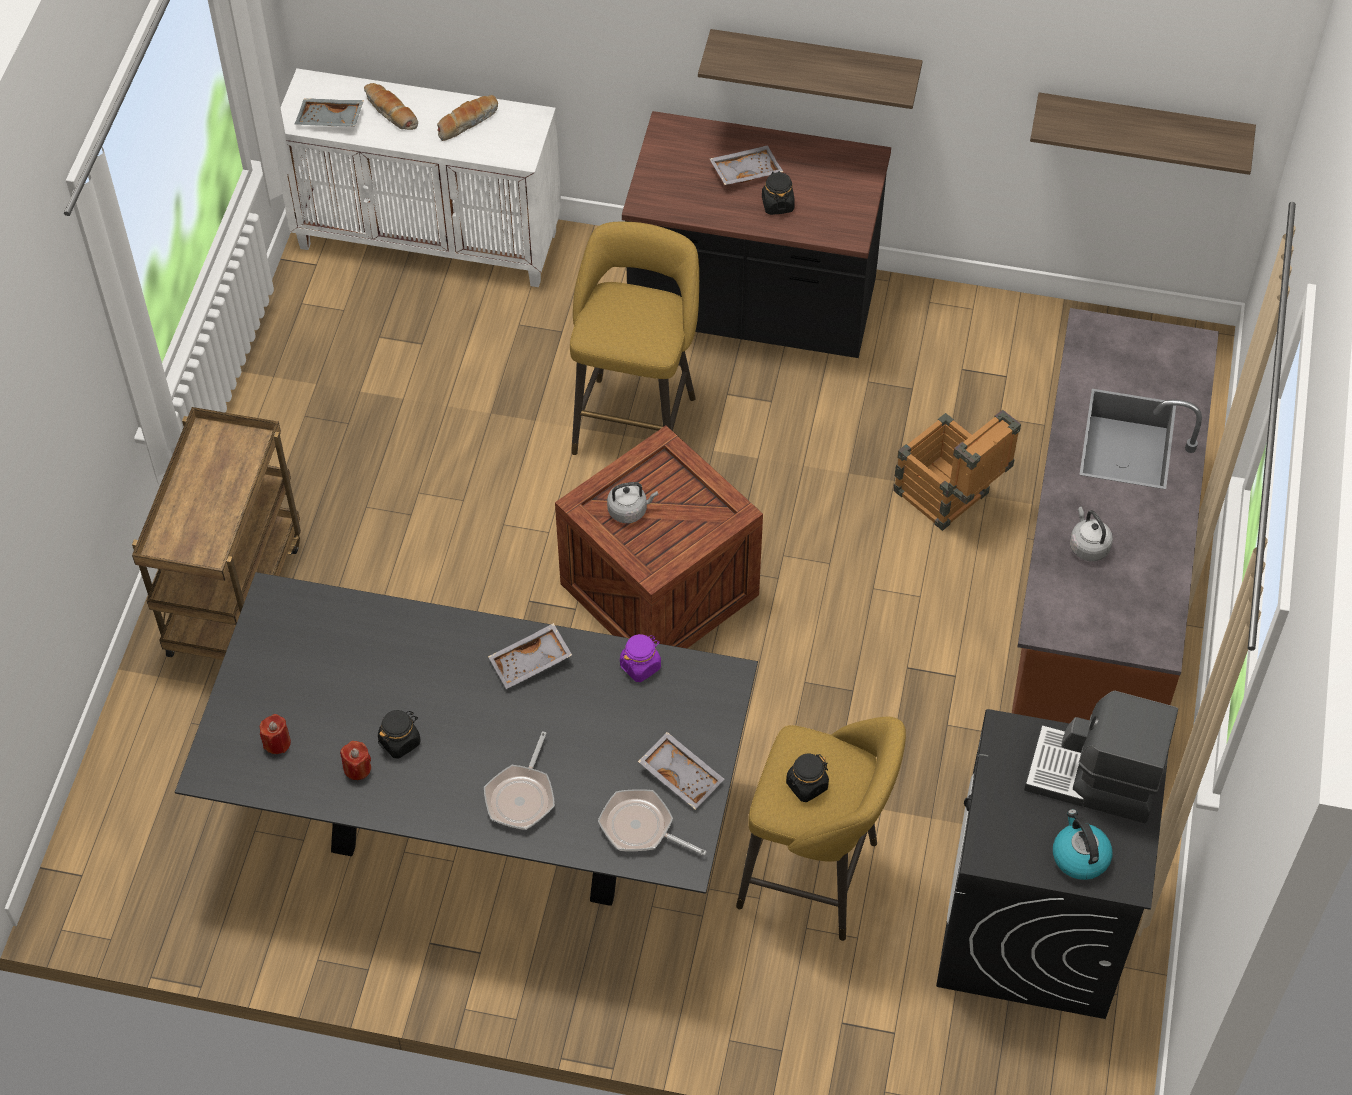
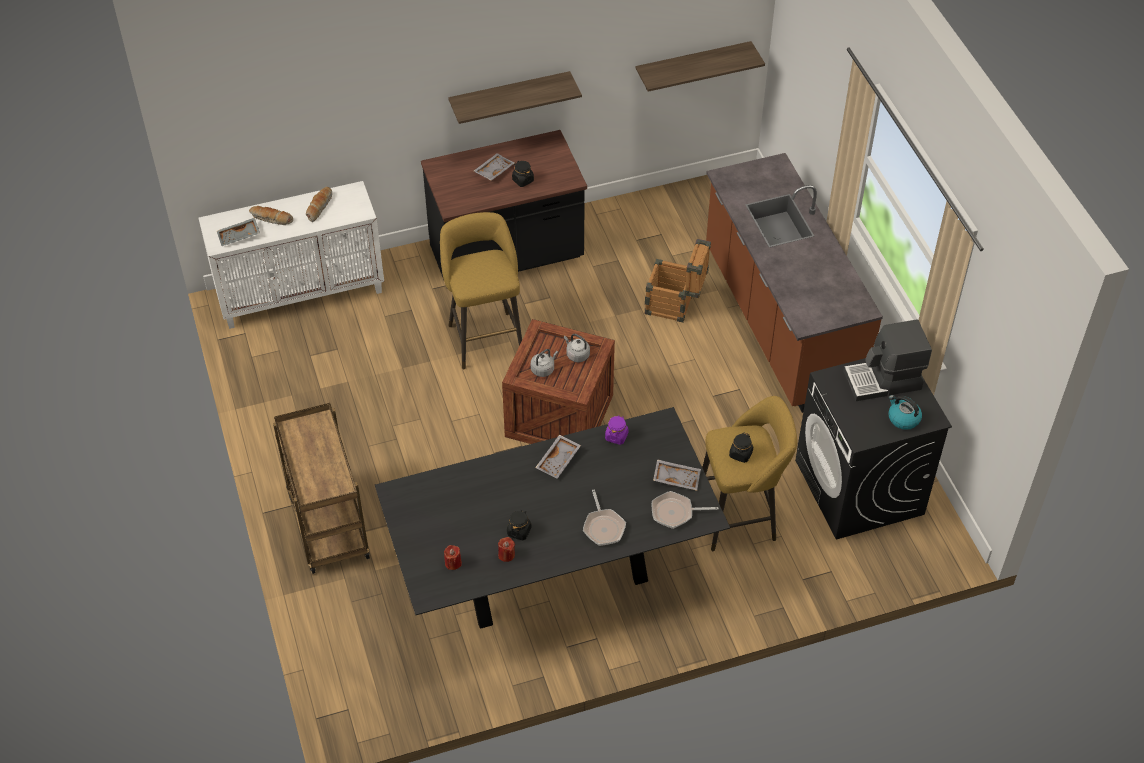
camera: 30 degrees left, 5 degrees down
grey kettle [1070,506,1113,561] -> grey kettle moved to [564,334,590,362]

